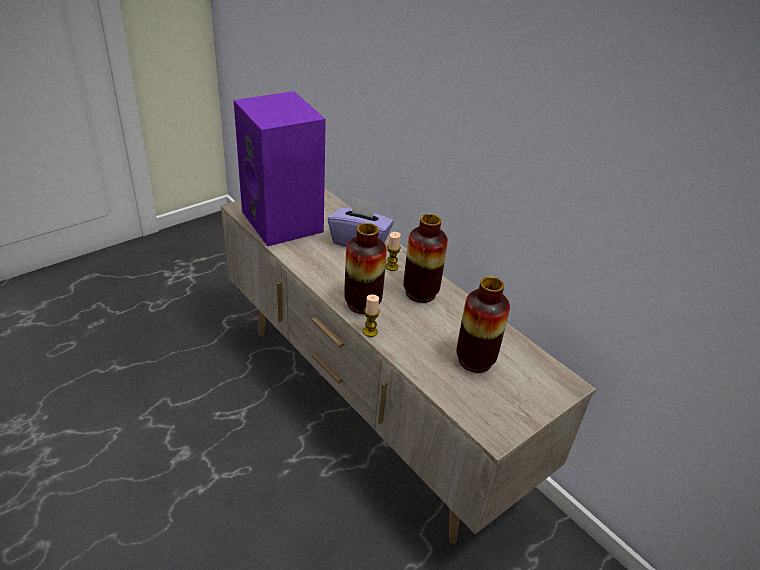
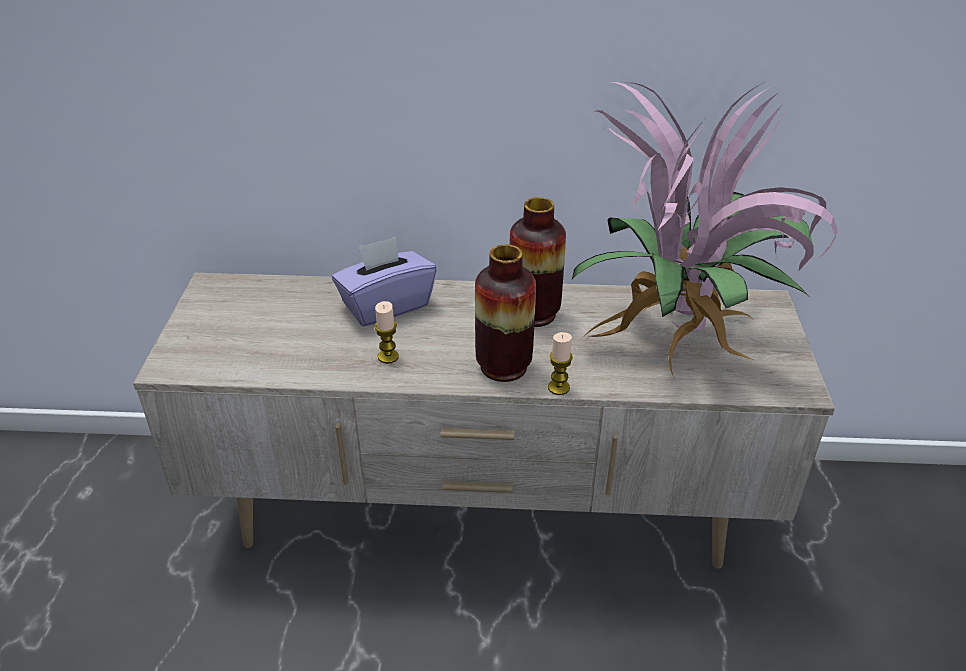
camera: 45 degrees left, 0 degrees up
purple speaker [234,91,326,247] -> none
candle [385,232,401,271] -> candle moved to [375,301,399,364]
vase [456,277,510,373] -> potted plant [572,82,838,377]

